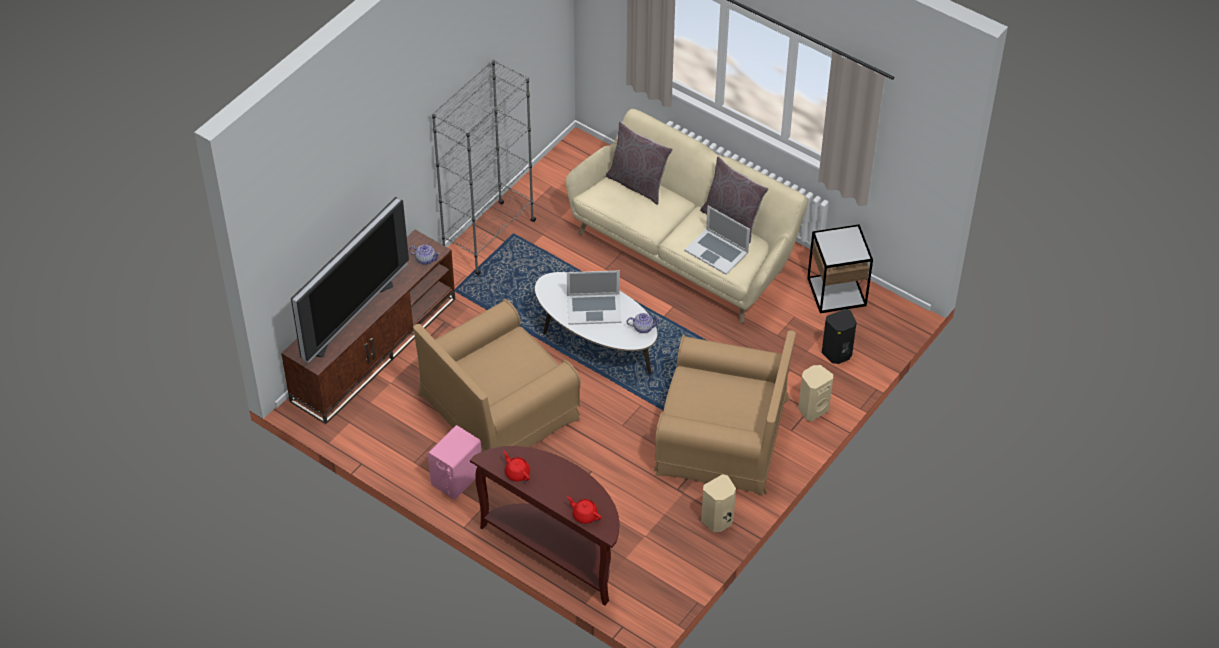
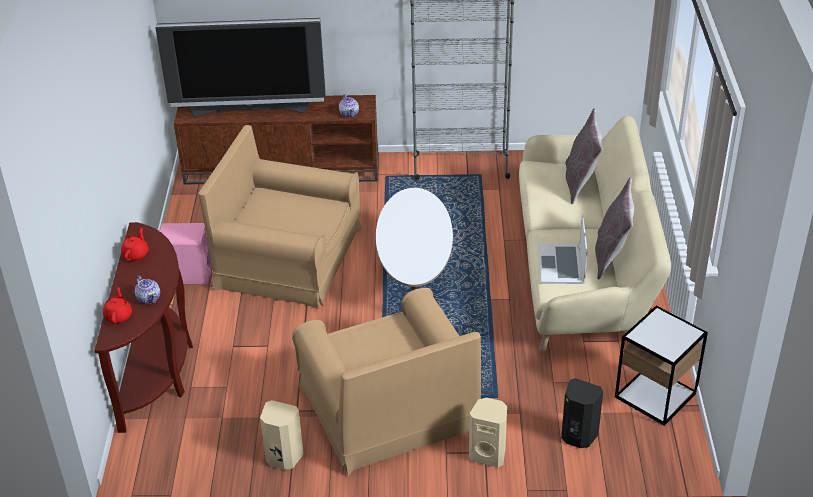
camera: 55 degrees right, 10 degrees down
laptop [567,270,621,325] -> none
teapot [627,313,660,333] -> teapot moved to [135,276,160,304]

